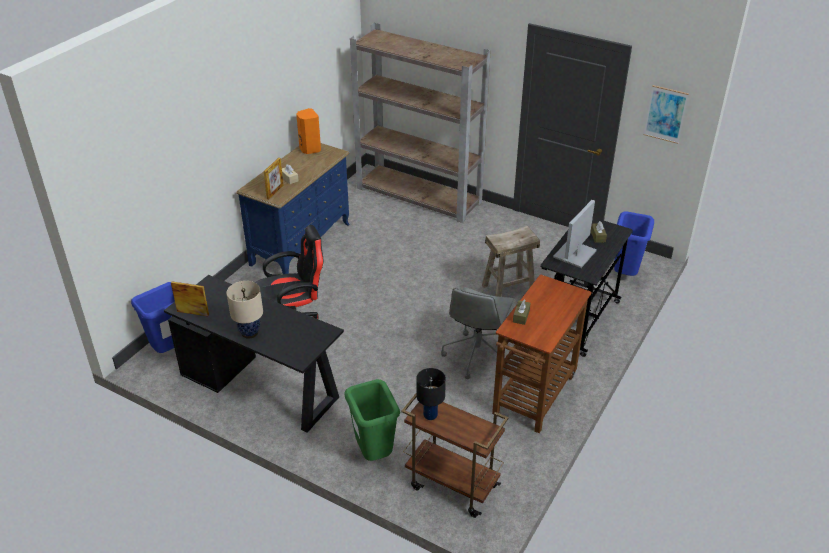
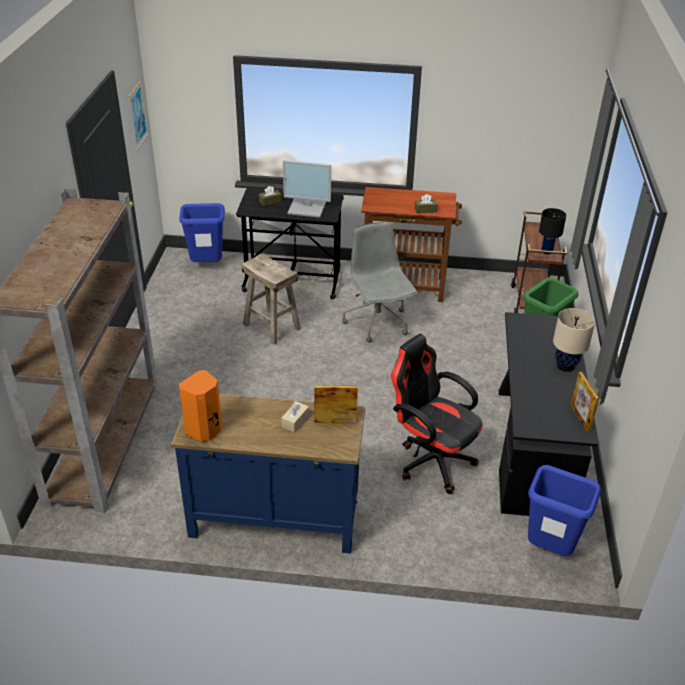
camera: 115 degrees left, 0 degrees up
grey office chair [441,287,515,379] -> grey office chair turned 105 degrees counterclockwise [342,222,417,343]

